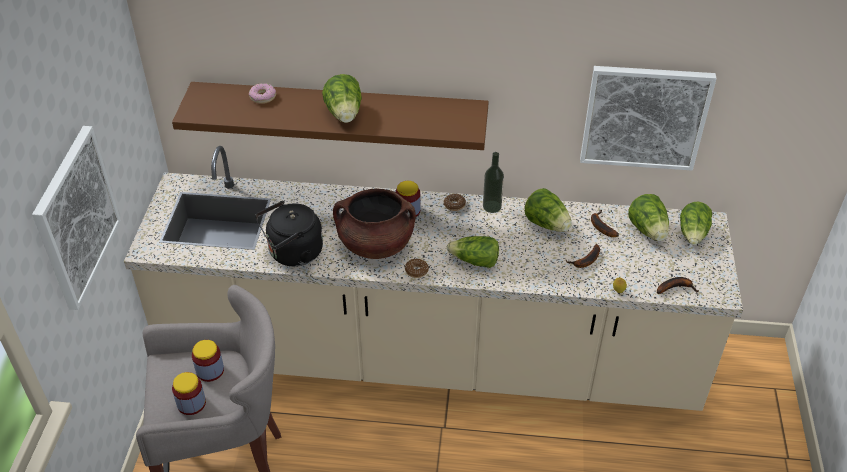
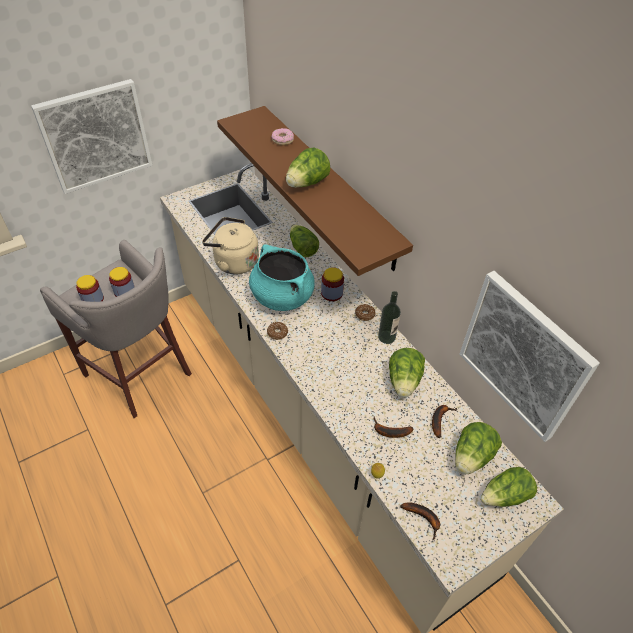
camera: 50 degrees right, 5 degrees up
black kettle [255,201,323,267] -> beige kettle [202,217,259,274]
brown cooking pot [333,188,416,259] -> turquoise cooking pot [249,244,315,311]
lettuce [447,236,499,268] -> lettuce moved to [290,224,319,257]

